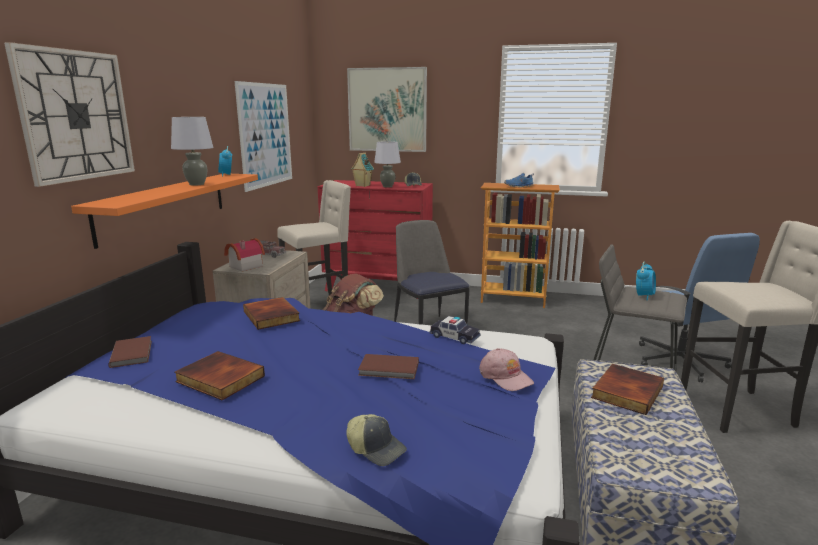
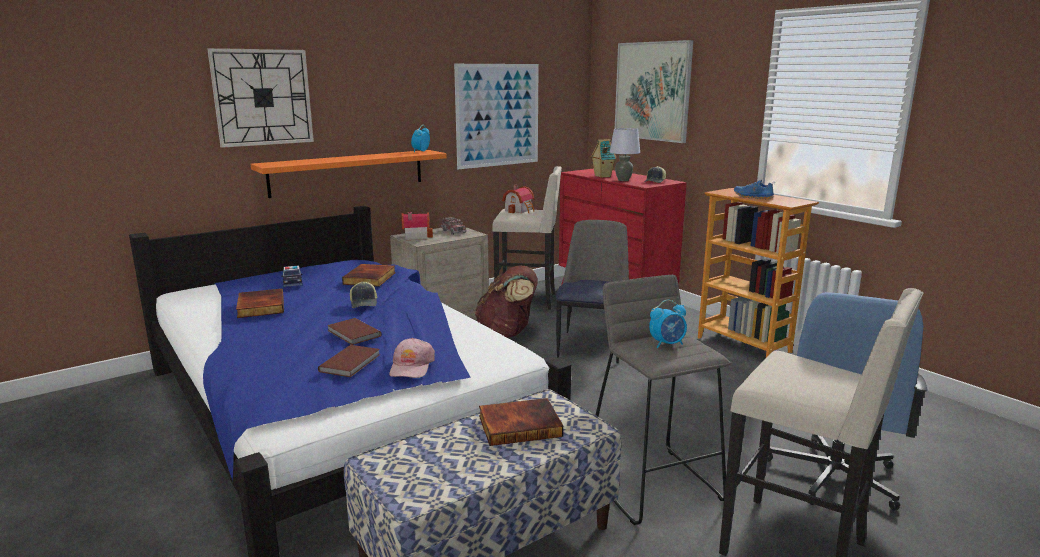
camera: 40 degrees right, 0 degrees up
brown book [108,336,152,368] -> brown book moved to [318,345,380,377]
grey table lamp [171,117,213,186] -> none
cap [346,414,407,466] -> cap moved to [350,281,377,308]
toy car [429,316,481,344] -> toy car moved to [281,265,303,287]
none -> toy house [502,185,535,213]

